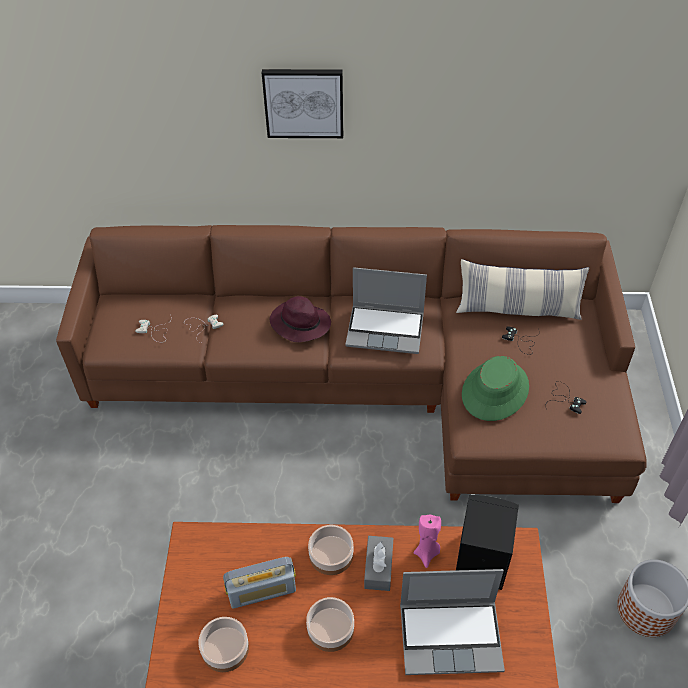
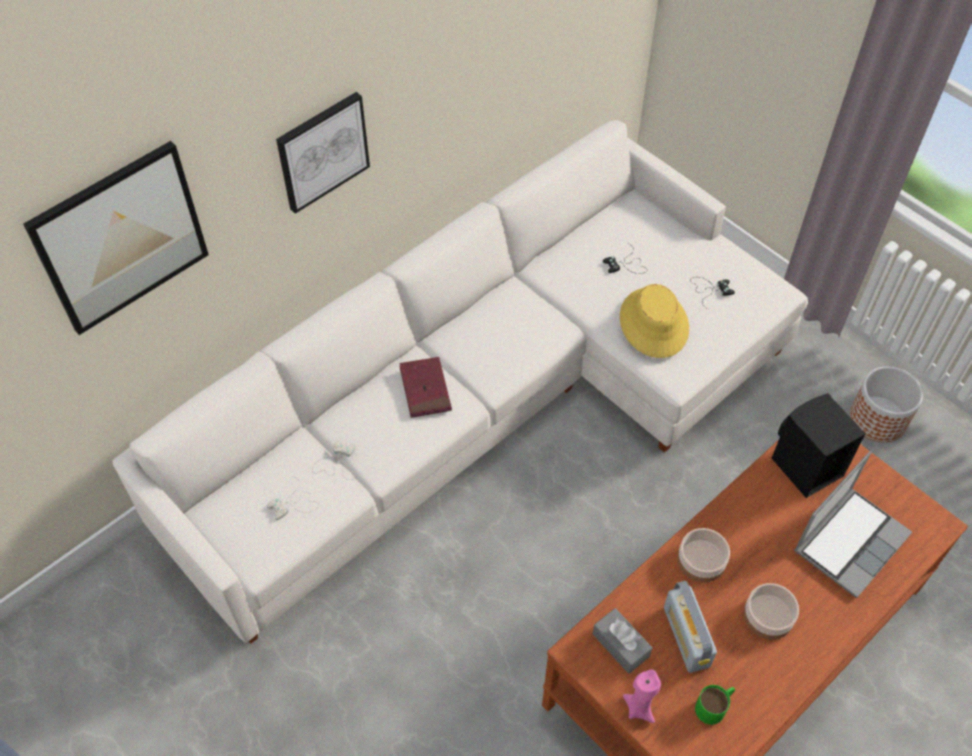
camera: 45 degrees left, 5 degrees up
brown sofa [56,225,647,503] -> white sofa [113,120,808,643]
bowl [198,617,249,672] -> green mug [695,685,735,725]
radio [223,557,296,609] -> radio turned 135 degrees clockwise [664,581,717,673]
purple hat [270,296,331,342] -> red book [399,357,452,418]
laptop [345,267,427,354] -> none
grey tissue box [364,536,393,591] -> grey tissue box moved to [593,608,652,674]
pink candle [414,515,441,568] -> pink candle moved to [623,669,661,723]
pillow [456,259,589,320] -> none
green hat [462,356,529,421] -> yellow hat [620,284,689,358]
none -> picture [23,141,209,335]

